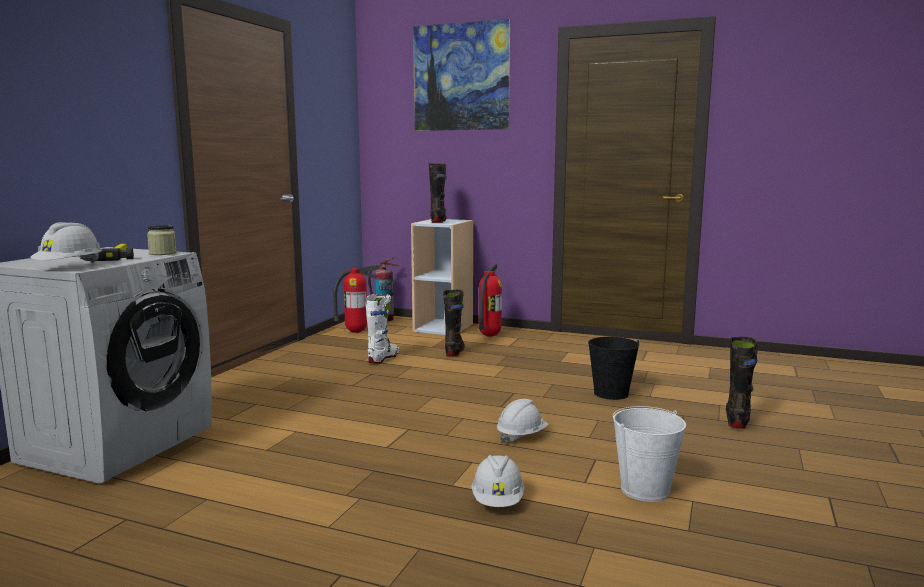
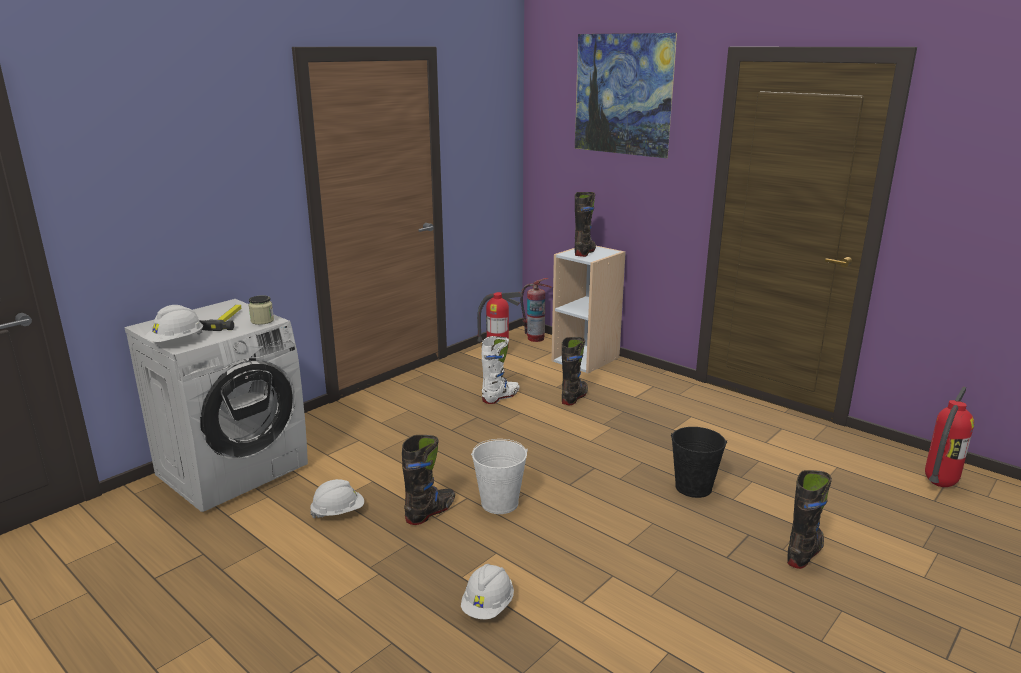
camera: 20 degrees right, 10 degrees up
fire extinguisher [479,264,502,337] -> fire extinguisher moved to [925,387,974,487]
white hard hat [497,399,549,444] -> white hard hat moved to [310,479,364,519]
white bucket [613,406,686,502] -> white bucket moved to [471,439,527,514]
none -> black boot [402,435,455,525]

